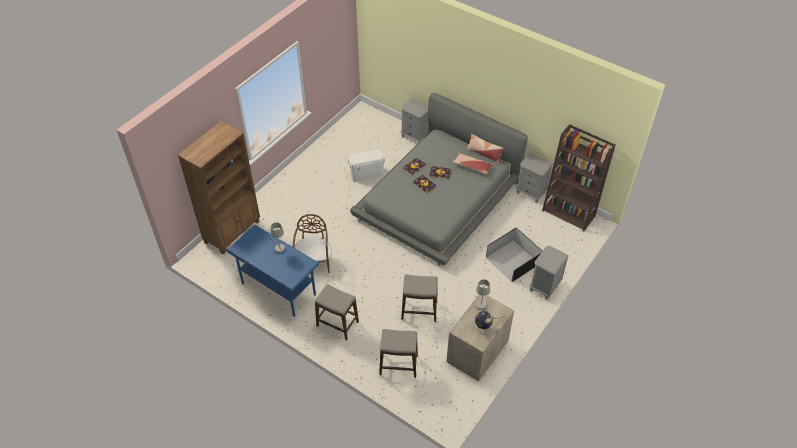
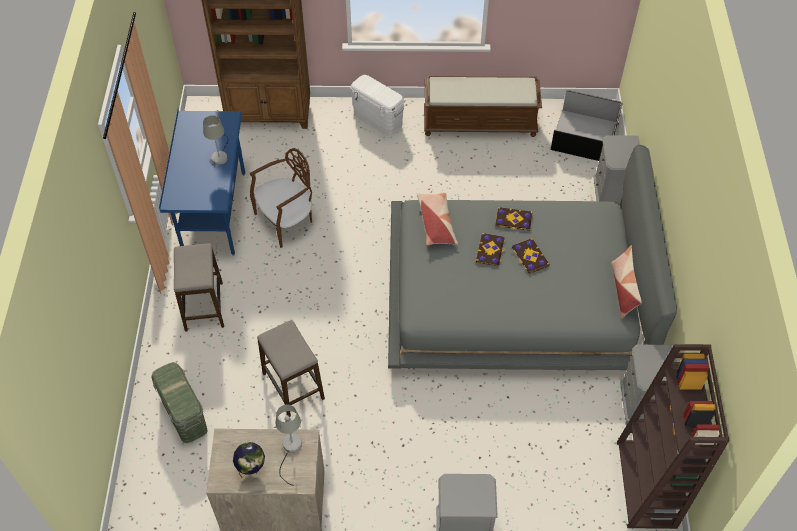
camera: 55 degrees right, 5 degrees up
white storage box [348,150,385,182] -> white storage box moved to [351,75,405,136]
stool [379,329,418,378] -> green storage box [151,362,208,443]
pillow [453,153,493,174] -> pillow moved to [417,193,458,245]
black storage box [486,227,542,282] -> black storage box moved to [550,90,623,161]
none -> brown bench [424,76,542,137]

